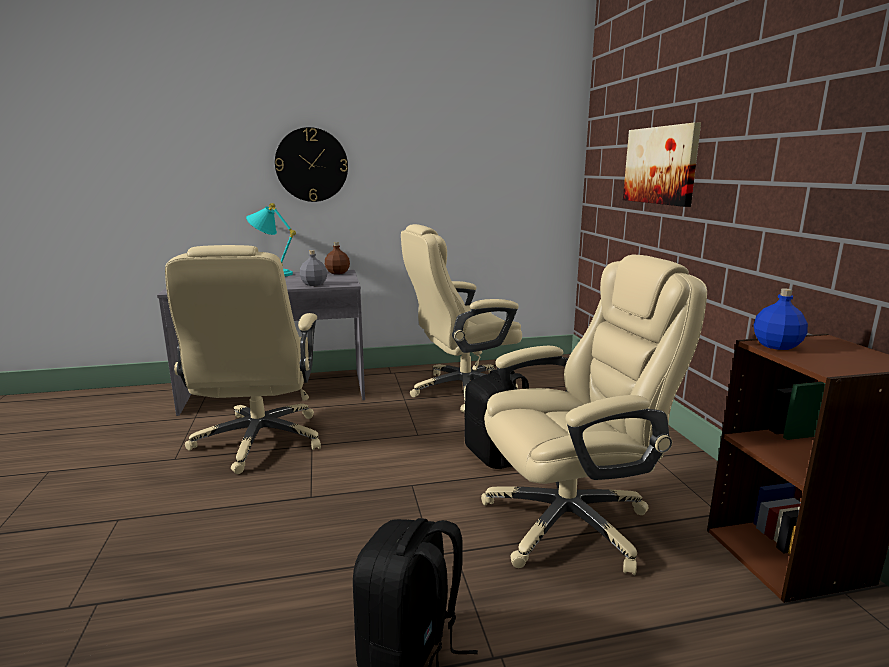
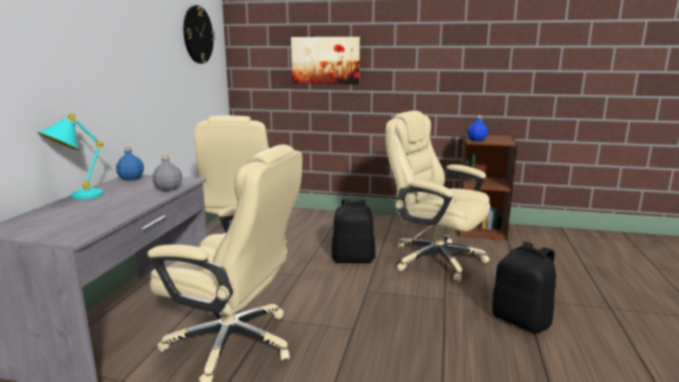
camera: 65 degrees left, 0 degrees up
wall clock [275,127,348,202] -> wall clock moved to [183,5,215,64]
brown bottle [325,242,350,274] -> blue bottle [116,147,144,181]
beige office chair [481,255,707,575] -> beige office chair turned 60 degrees counterclockwise [386,111,490,282]

